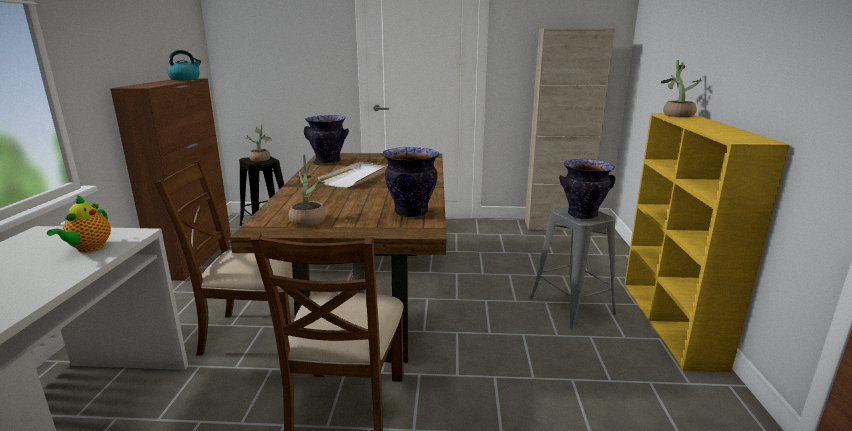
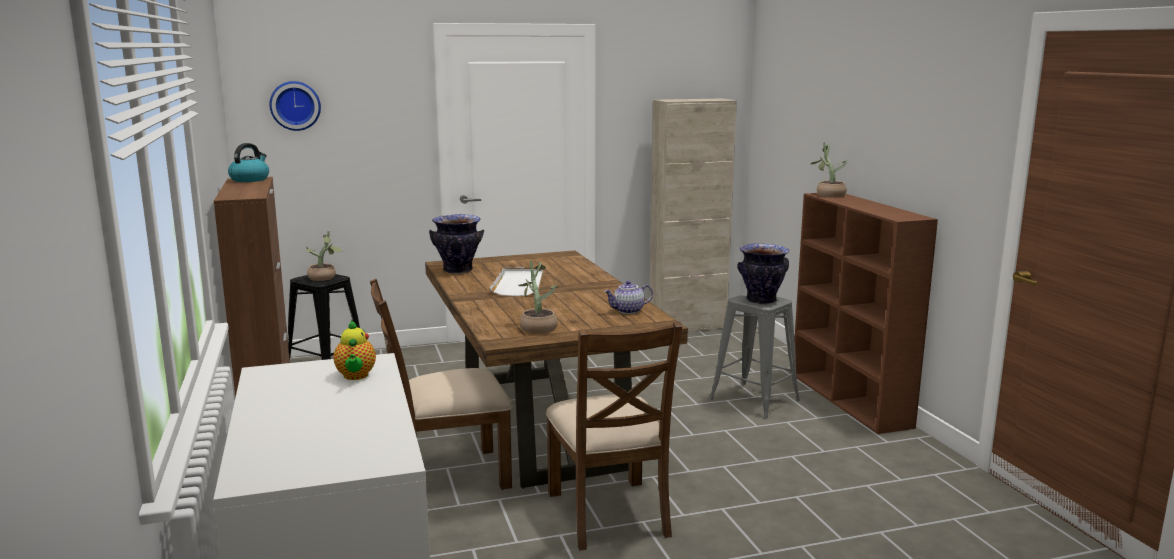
camera: 20 degrees left, 5 degrees down
vase [382,147,439,217] -> teapot [604,281,653,314]
yellow bookcase [624,113,789,373] -> brown bookcase [794,193,938,434]
none -> wall clock [269,81,321,131]

